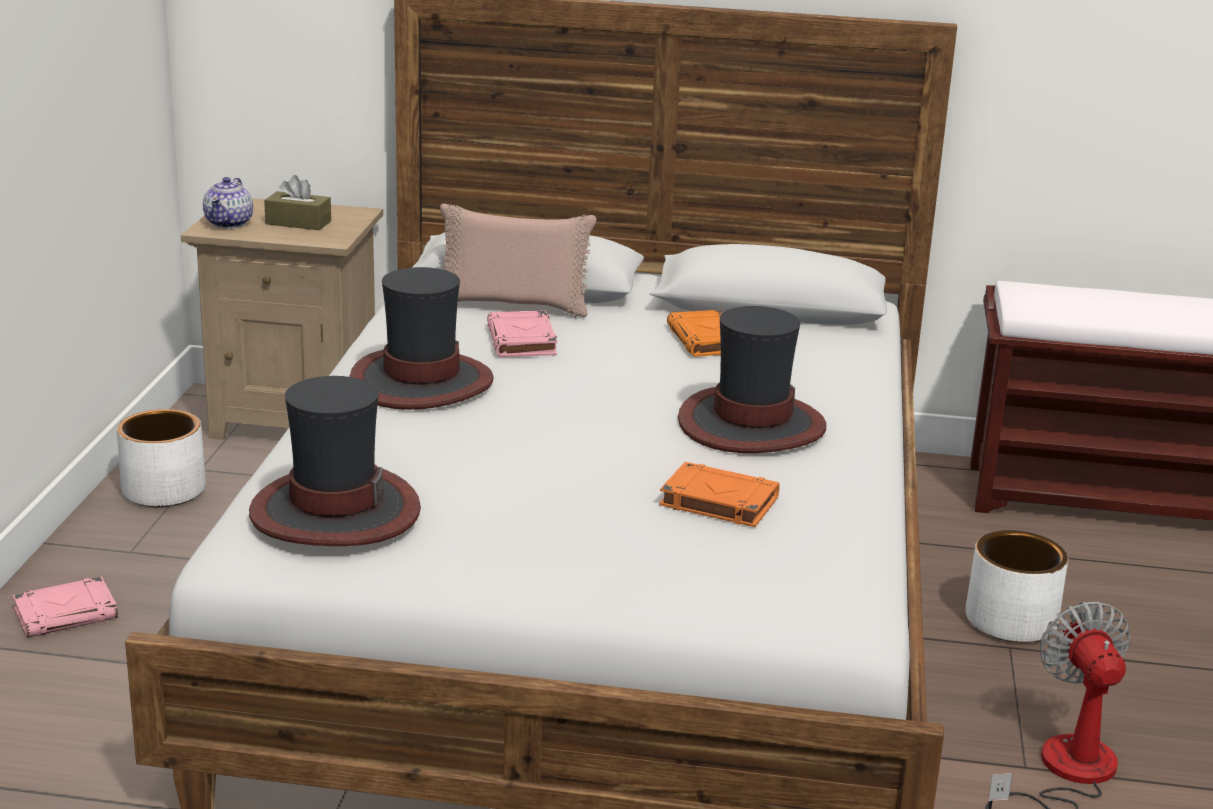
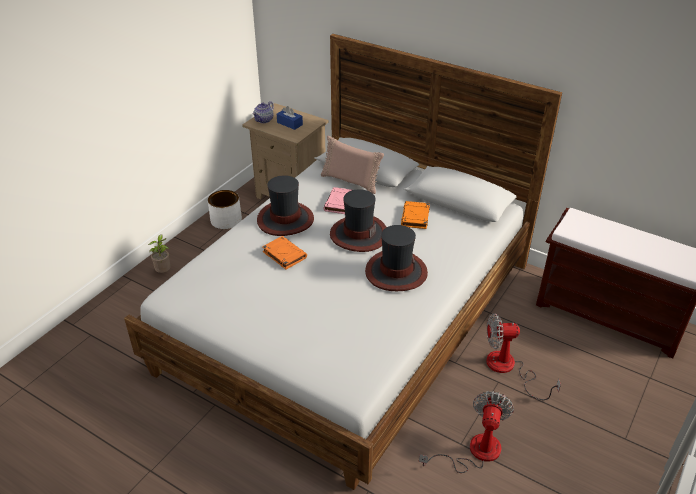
camera: 25 degrees right, 15 degrees up
pink book [13,576,118,637] -> potted plant [148,234,171,273]
hat [249,376,421,546] -> hat moved to [330,189,386,252]
brown tissue box [264,175,331,230] -> blue tissue box [277,106,303,130]
orange book [659,462,780,527] -> orange book moved to [262,236,307,270]
white planter [966,530,1068,643] -> fan [486,313,561,400]

